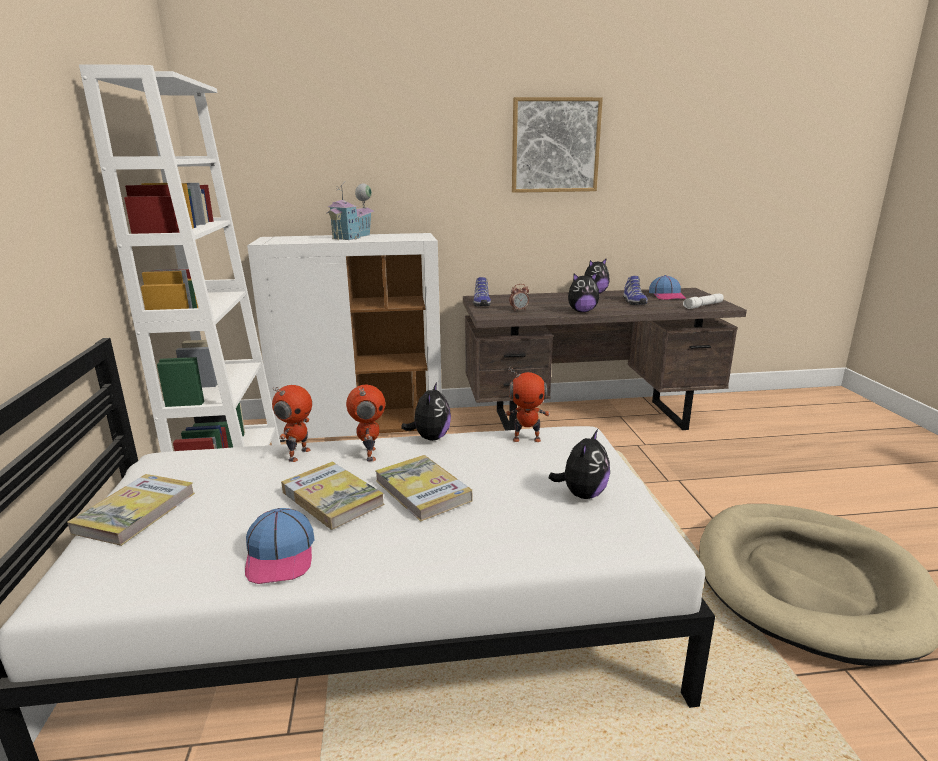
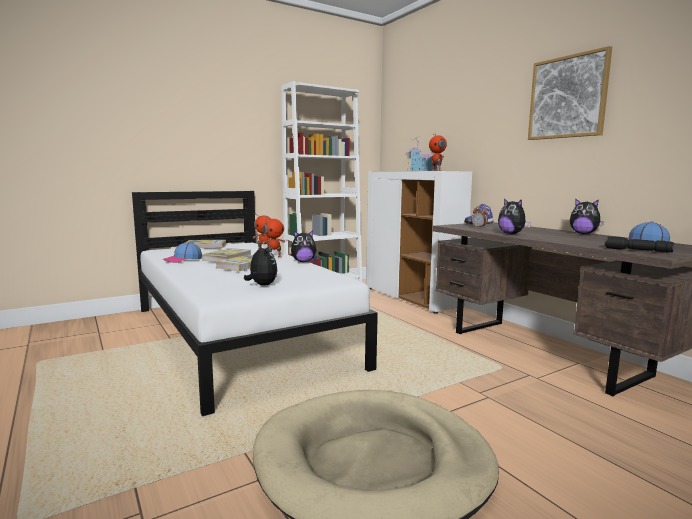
camera: 65 degrees right, 10 degrees down
toy robot [505,367,550,442] -> toy robot moved to [429,134,447,171]
plush toy [548,429,610,499] -> plush toy turned 120 degrees counterclockwise [244,245,277,286]
shoe [623,276,648,305] -> none
white flashlight [683,294,724,309] -> black flashlight [605,236,674,253]

